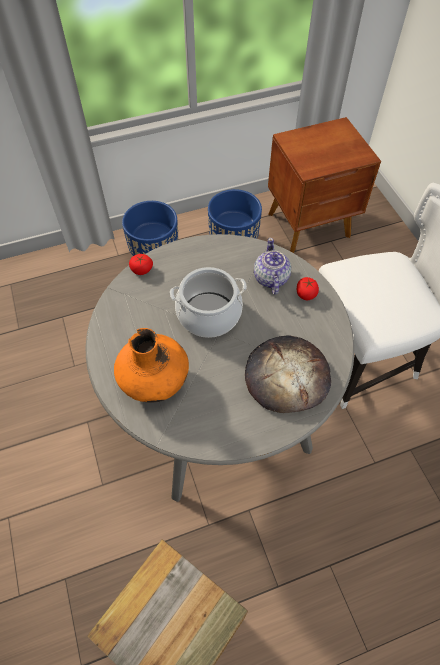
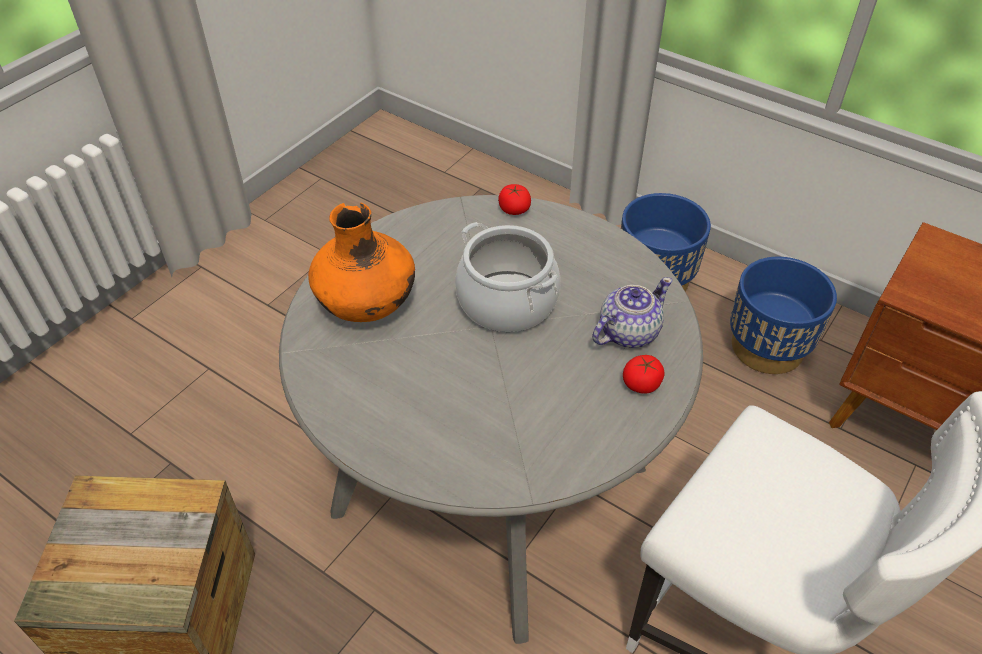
camera: 55 degrees right, 10 degrees down
bread [245,336,331,413] -> none

